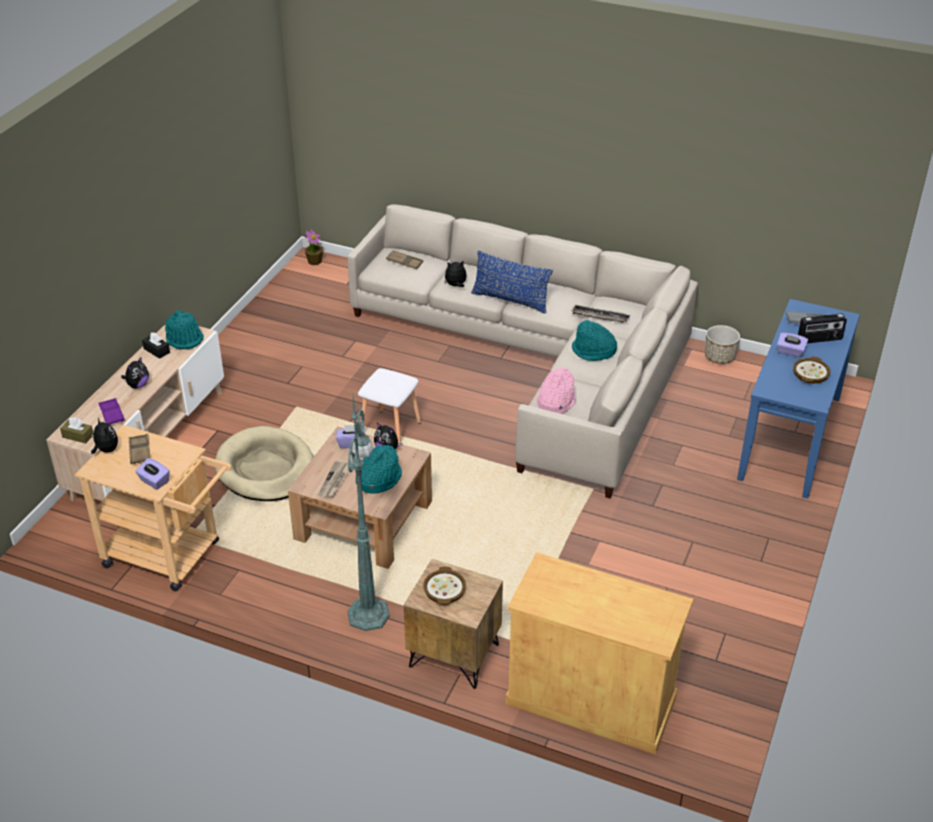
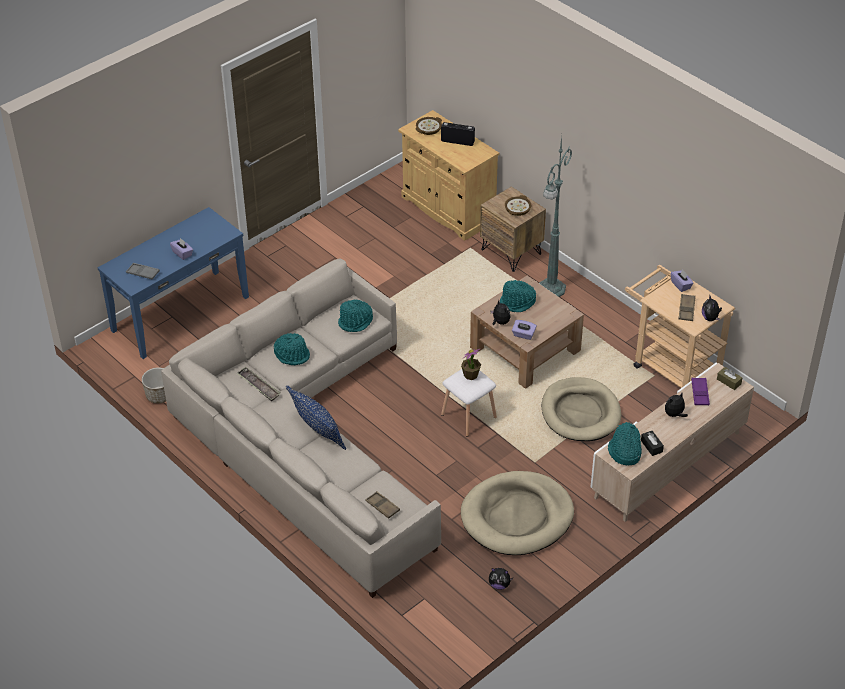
camera: 155 degrees left, 5 degrees up
potted plant [305,229,323,265] -> potted plant moved to [461,349,481,380]
newspaper [318,460,352,498] -> none
plush toy [444,260,467,287] -> plush toy moved to [489,568,513,590]
pink hat [537,367,576,414] -> turquoise hat [338,299,373,332]
bowl [793,356,831,384] -> bowl moved to [416,117,442,135]
radio [798,313,847,343] -> radio moved to [441,122,475,146]
none -> beige dog bed [461,471,574,555]

